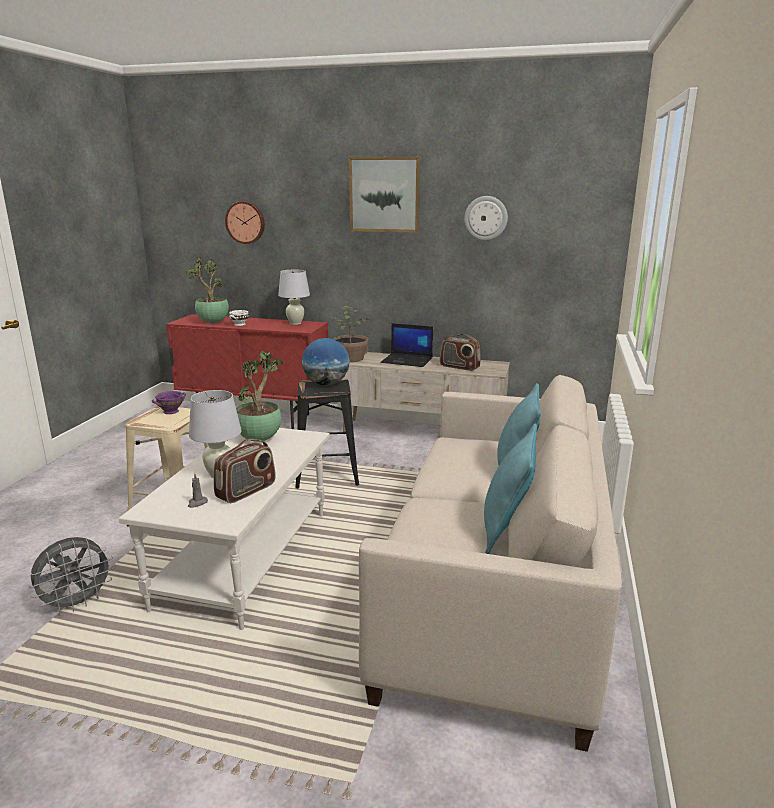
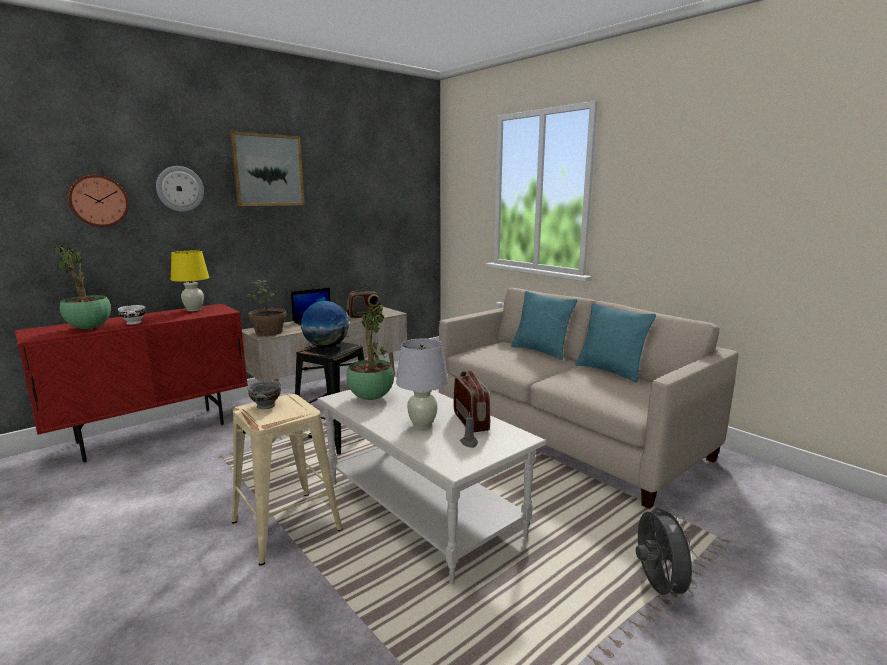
camera: 55 degrees left, 5 degrees down
grey fan [28,537,114,613] -> grey fan moved to [636,505,700,599]
purple bowl [152,391,186,414] -> grey bowl [247,380,281,409]
white table lamp [278,270,310,325] -> yellow table lamp [171,251,209,311]
wall clock [464,196,508,241] -> wall clock moved to [156,166,204,212]

